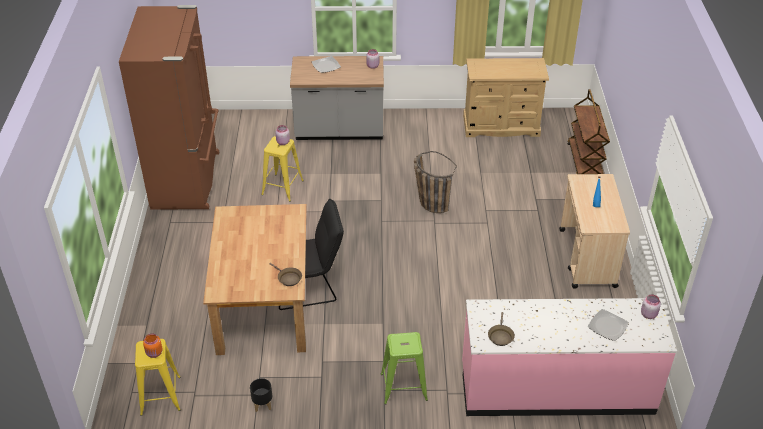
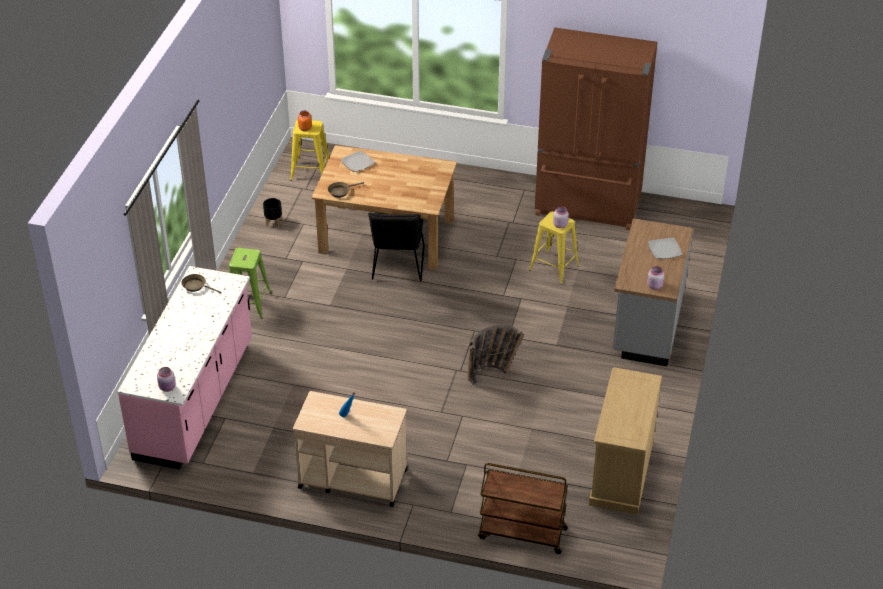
camera: 105 degrees right, 0 degrees up
plate [588,309,629,341] -> plate moved to [340,150,375,172]

